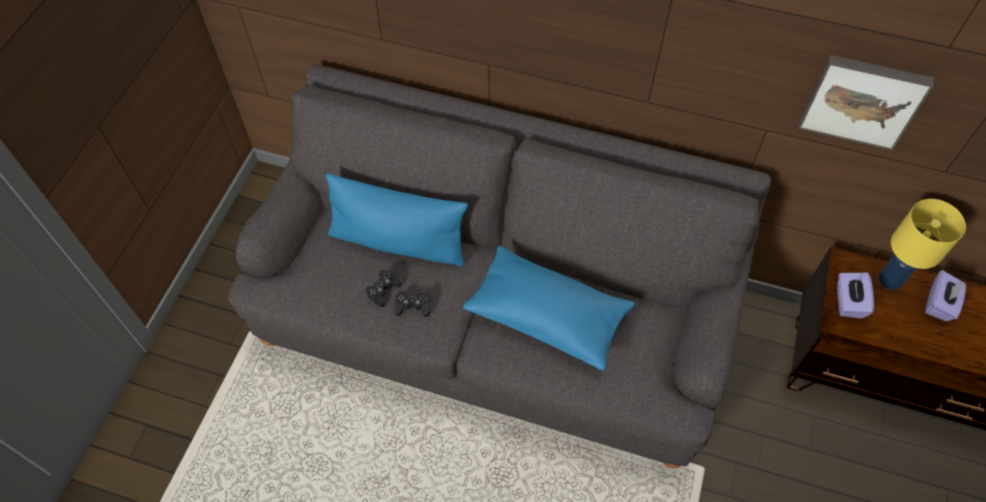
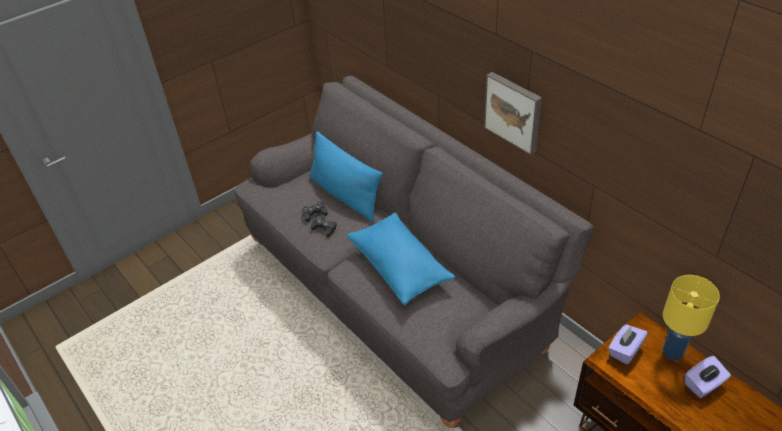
camera: 35 degrees right, 15 degrees down
picture [799,55,934,150] -> picture moved to [484,72,542,155]

